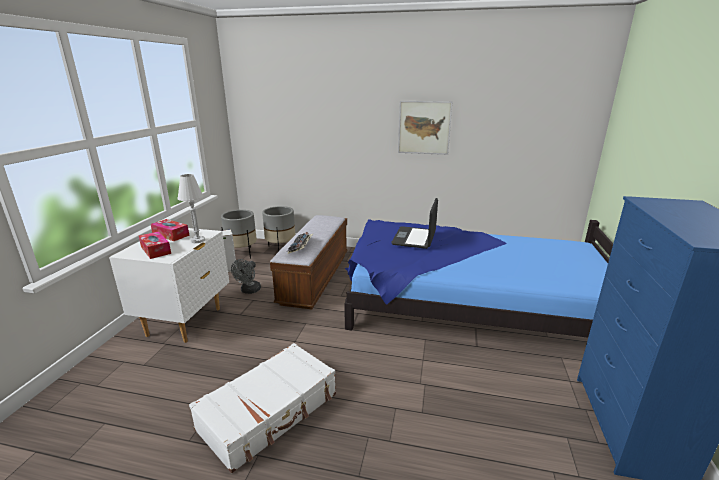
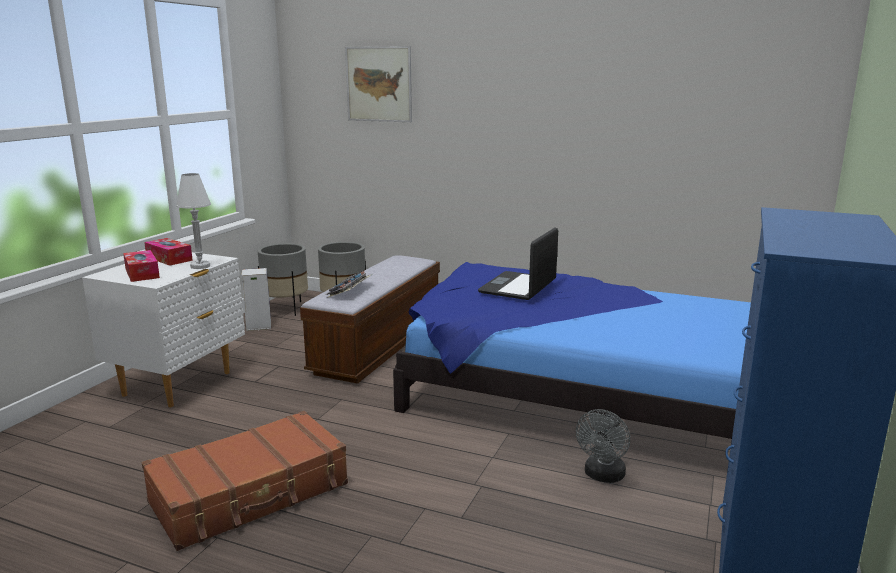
camera: 10 degrees right, 5 degrees down
white suitcase [189,343,336,473] -> brown suitcase [142,411,348,551]
grey fan [231,259,261,294] -> grey fan moved to [576,409,630,483]
picture [398,101,453,155] -> picture moved to [345,46,412,122]

